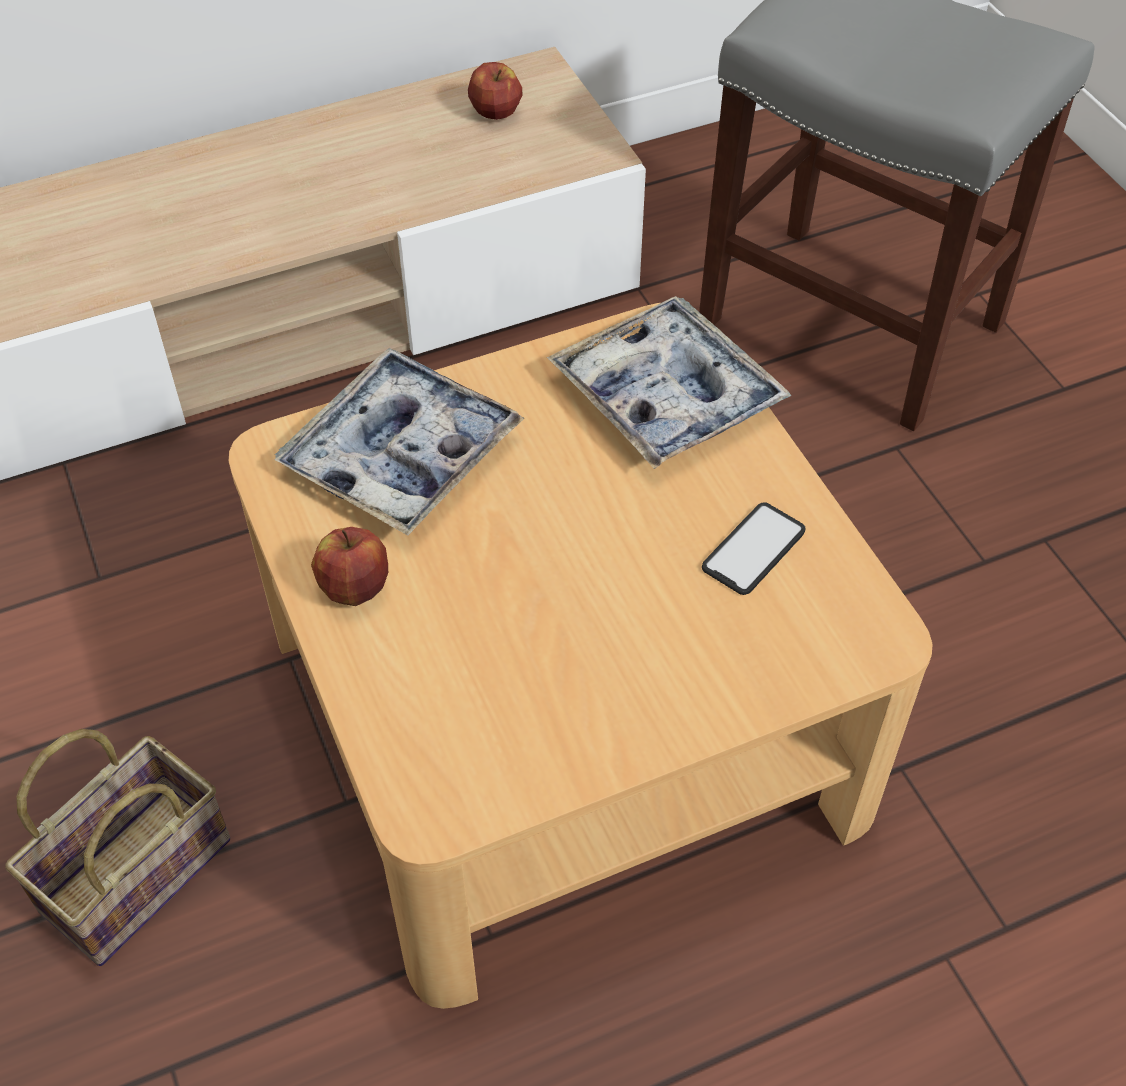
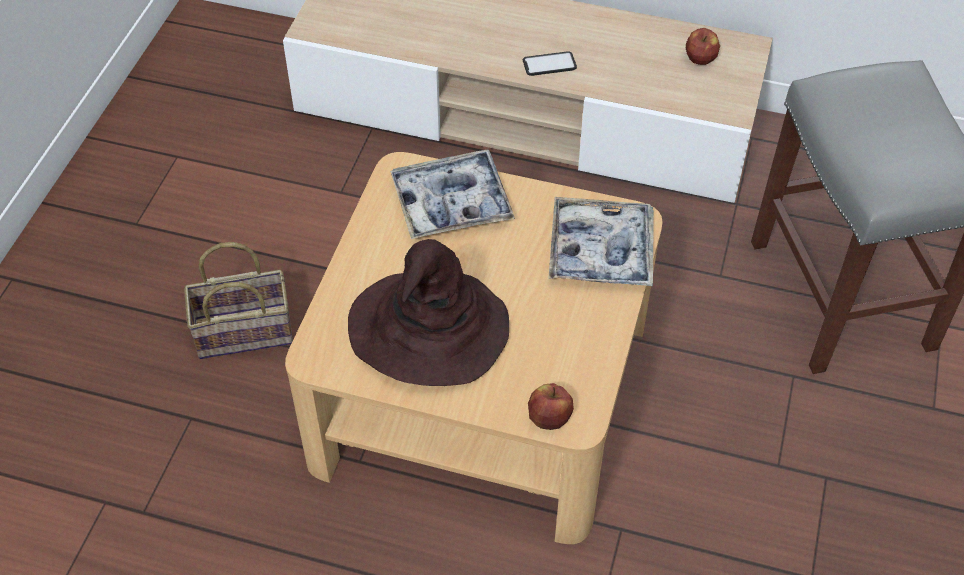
camera: 40 degrees right, 0 degrees up
apple [311,527,388,606] -> apple moved to [528,383,574,430]
phone [702,502,806,595] -> phone moved to [523,51,577,76]
none -> brown hat [348,239,509,386]

